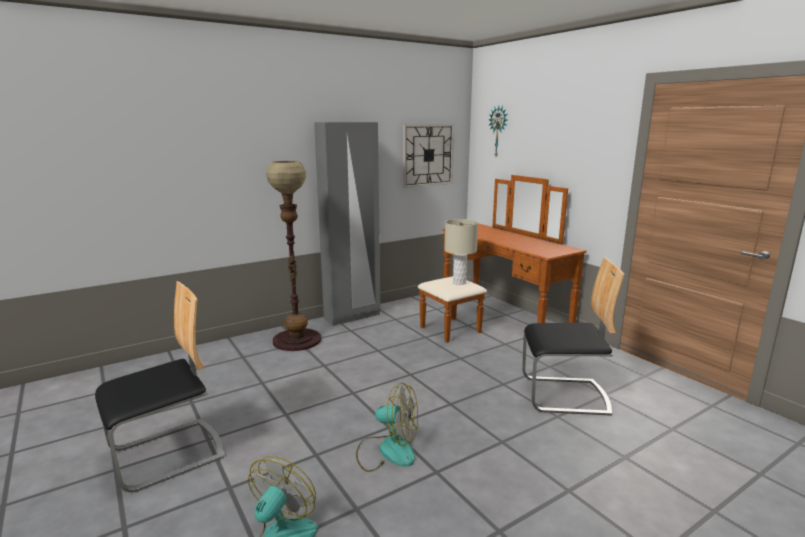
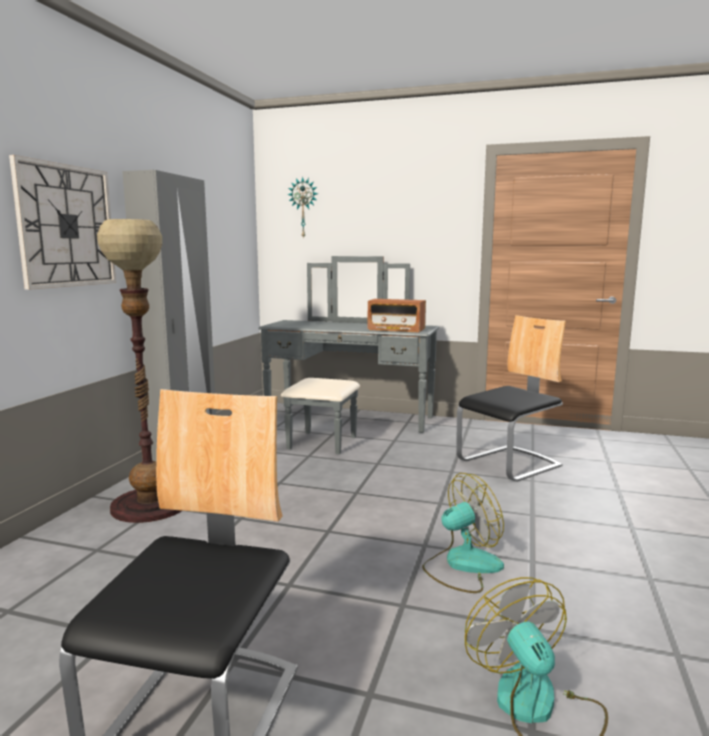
camera: 40 degrees left, 5 degrees down
wall clock [403,124,454,188] -> wall clock moved to [9,155,116,290]
brown dresser [417,175,587,343] -> grey dresser [258,256,439,455]
beige table lamp [444,219,478,285] -> none
none -> radio [368,299,426,333]

